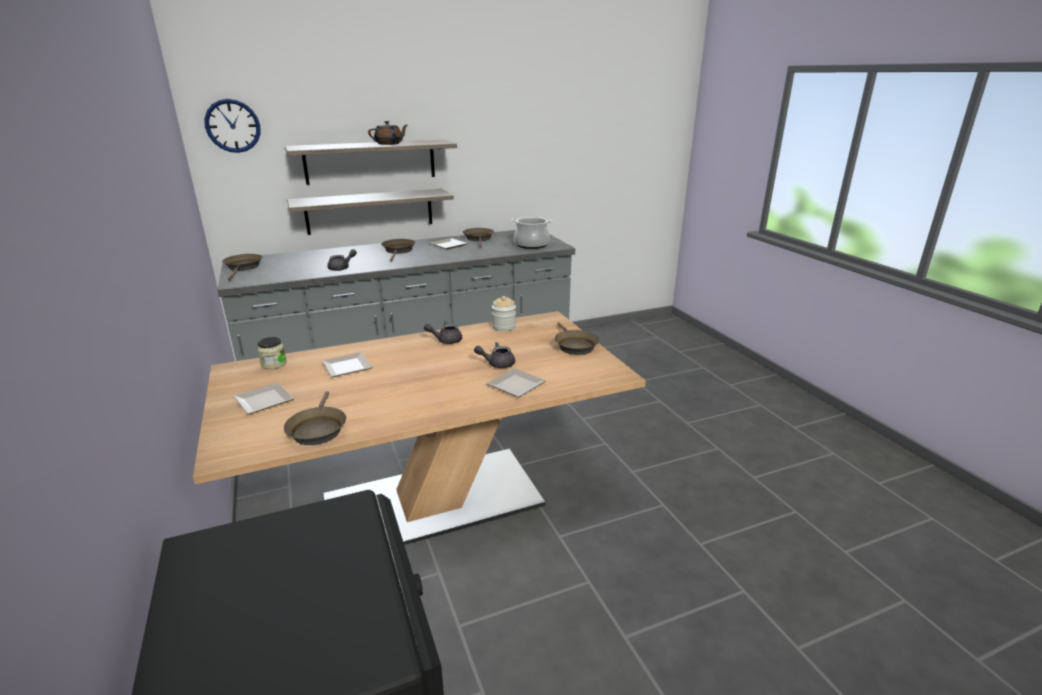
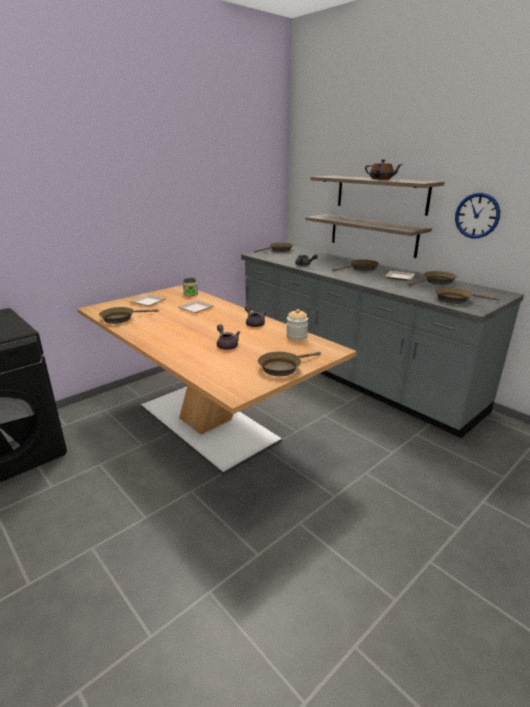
camera: 70 degrees right, 0 degrees up
wall clock [204,99,260,153] -> wall clock moved to [455,193,500,238]
plate [486,368,546,397] -> none
cooking pot [511,217,553,249] -> brown frying pan [435,287,500,304]

